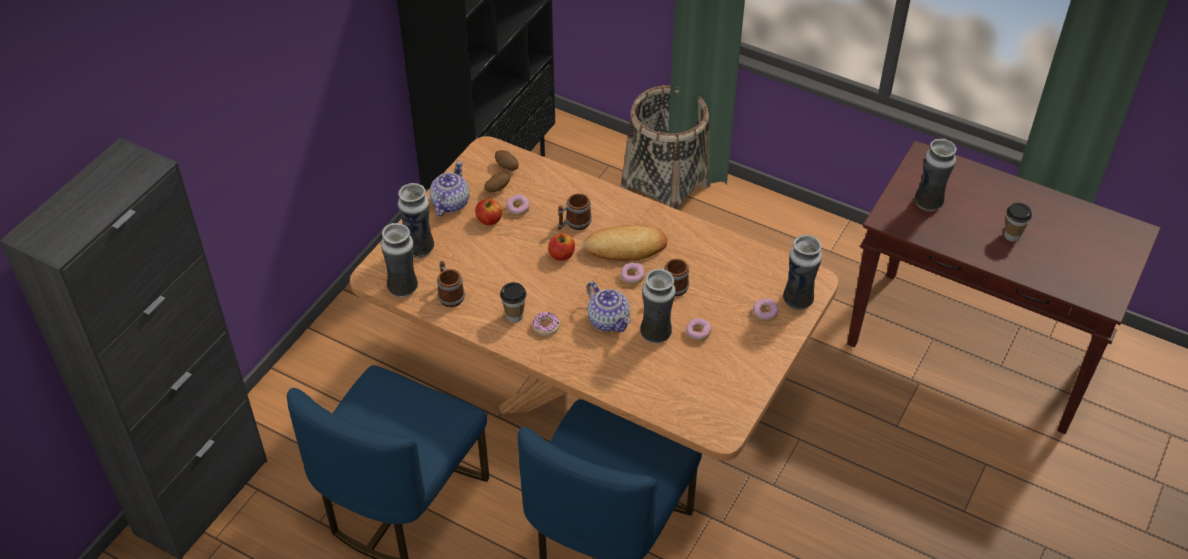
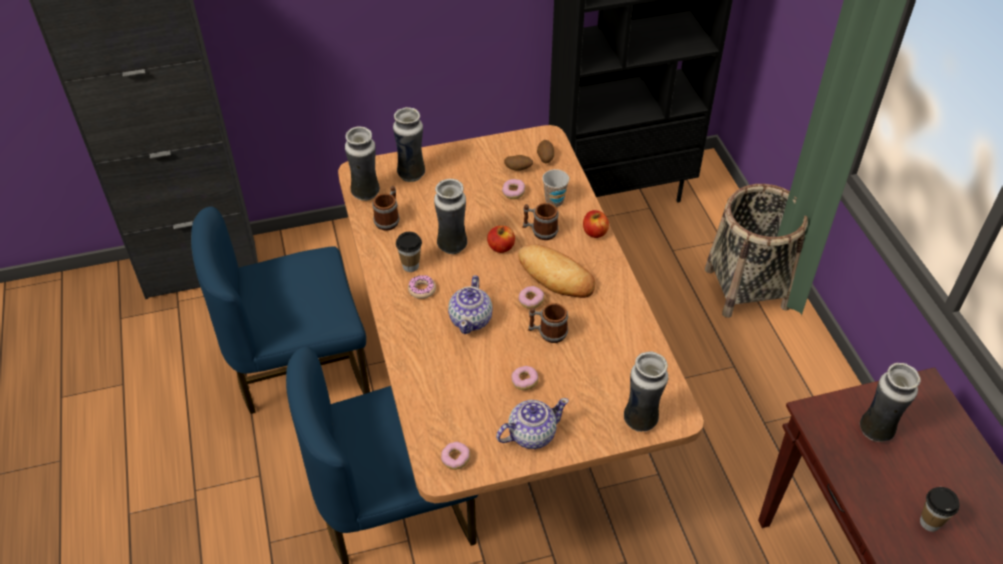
camera: 45 degrees right, 0 degrees up
teapot [430,161,470,216] -> teapot moved to [496,398,569,449]
apple [475,199,502,225] -> apple moved to [583,210,609,238]
vase [640,269,676,343] -> vase moved to [434,179,467,254]
donut [753,298,779,321] -> donut moved to [441,442,470,470]
none -> cup [542,169,569,207]

